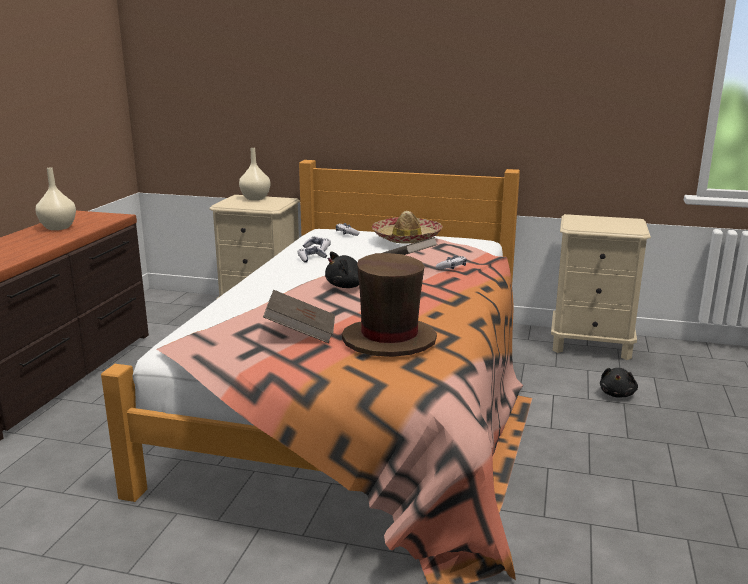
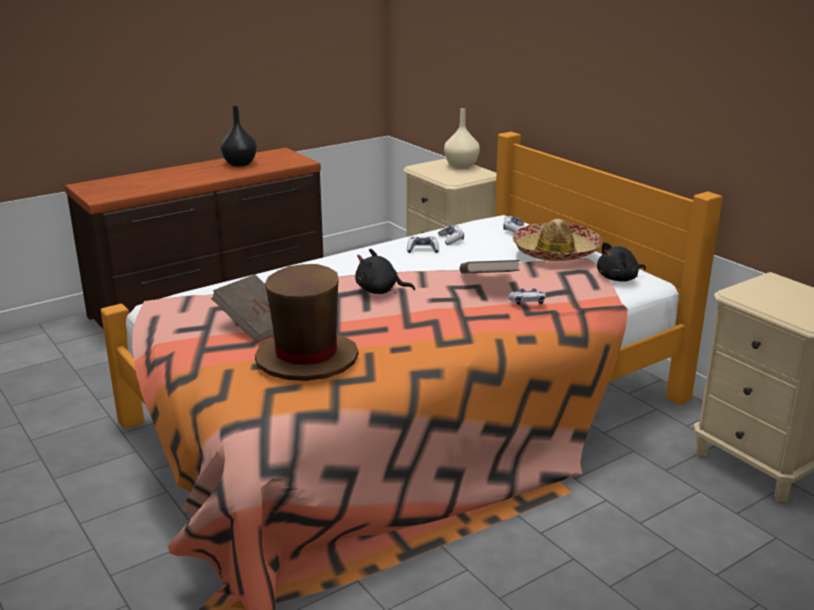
camera: 40 degrees right, 5 degrees up
beige vase [35,168,76,230] -> black vase [220,105,257,166]
black plush toy [600,368,638,398] -> black plush toy moved to [597,242,646,282]

